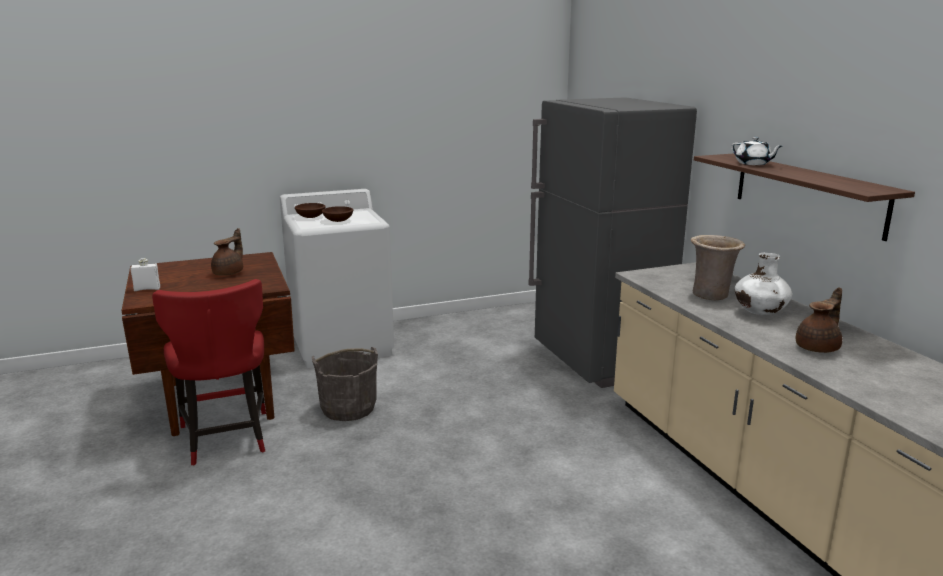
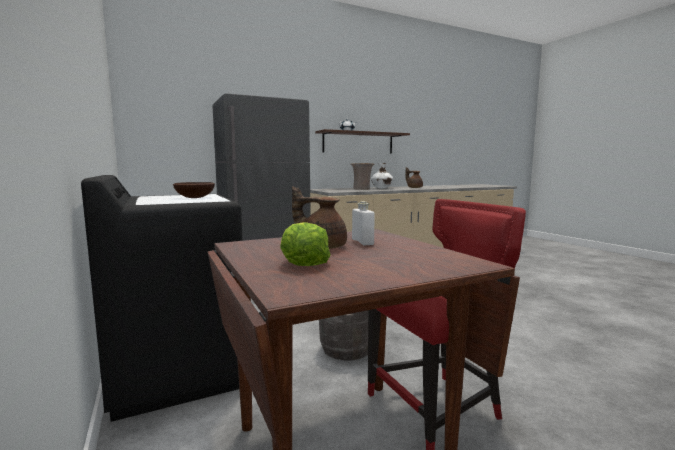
camera: 95 degrees left, 10 degrees down
white bottle [130,258,160,291] -> white bottle moved to [352,201,375,245]
white washing machine [280,189,394,368] -> black washing machine [81,175,243,422]
brown bowl [295,203,326,218] -> none
none -> lettuce [280,222,330,266]

